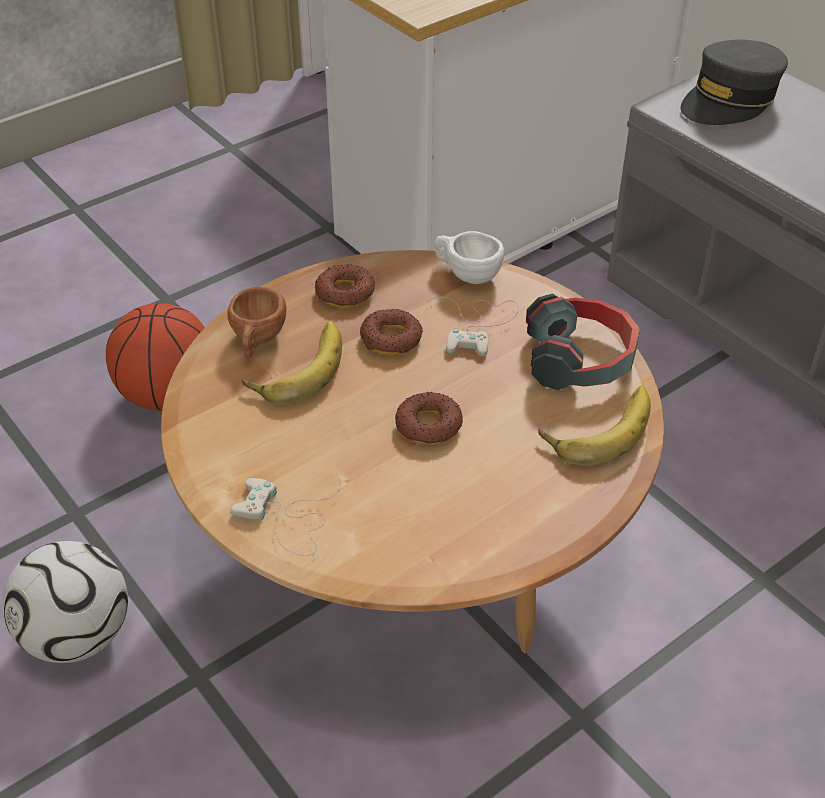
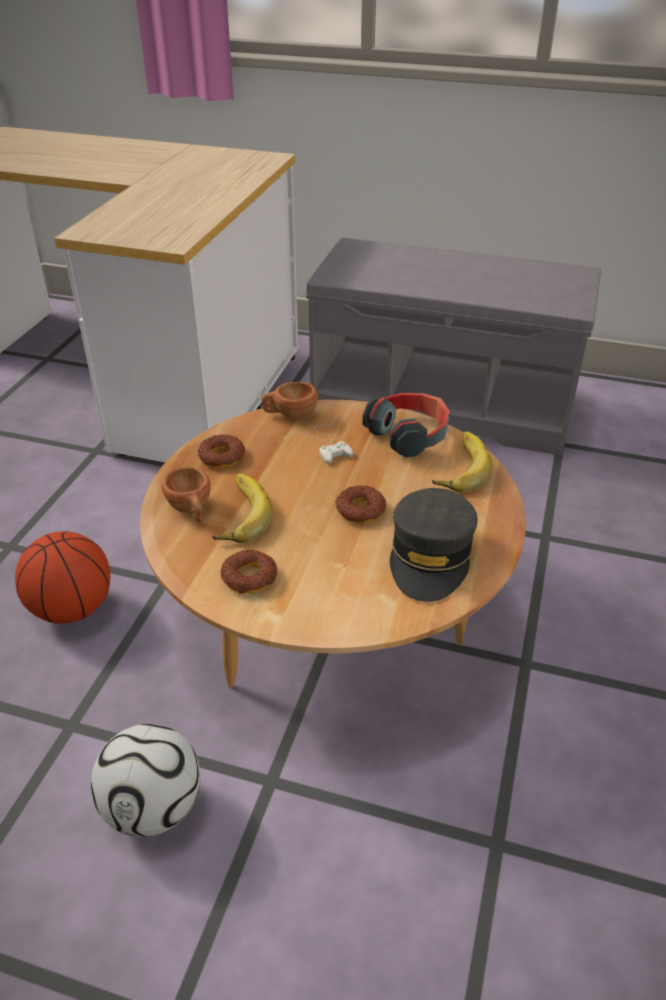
camera: 35 degrees left, 5 degrees down
white game controller [230,474,341,556] -> none
donut [360,309,423,355] -> donut moved to [221,550,277,594]
white cup [435,231,504,284] -> brown cup [261,382,318,419]
grey cap [681,40,788,125] -> grey cap moved to [390,488,478,602]

